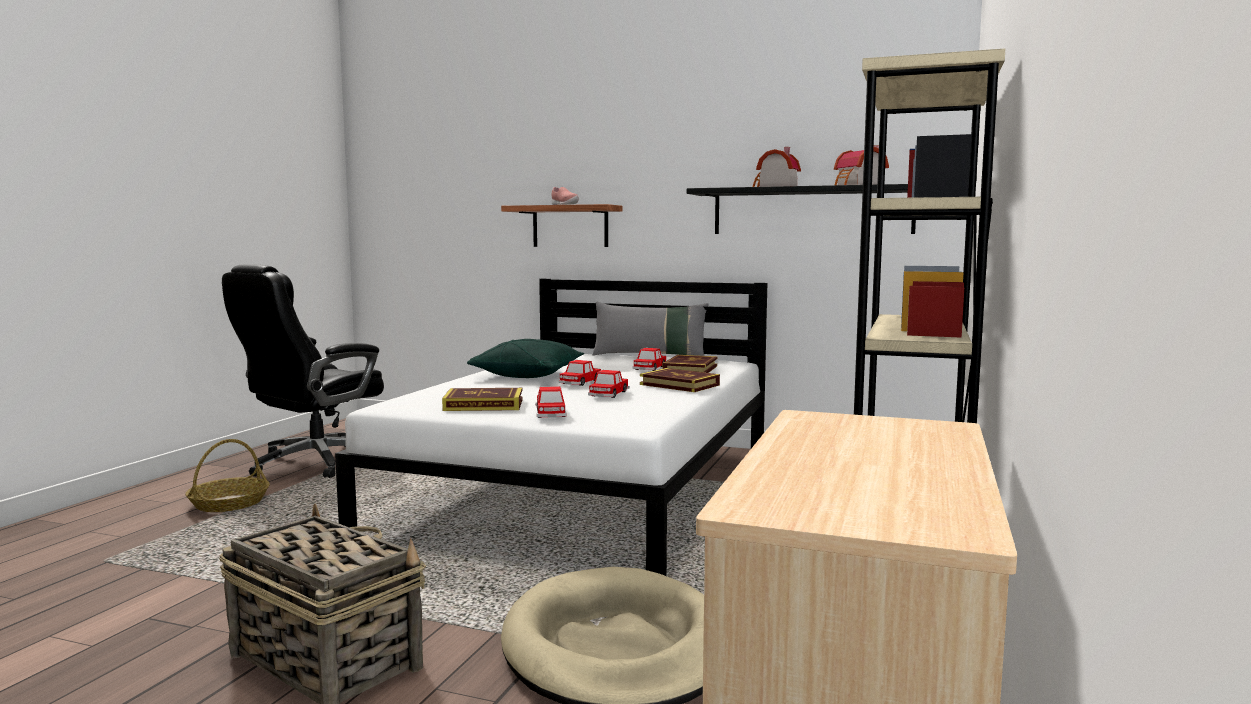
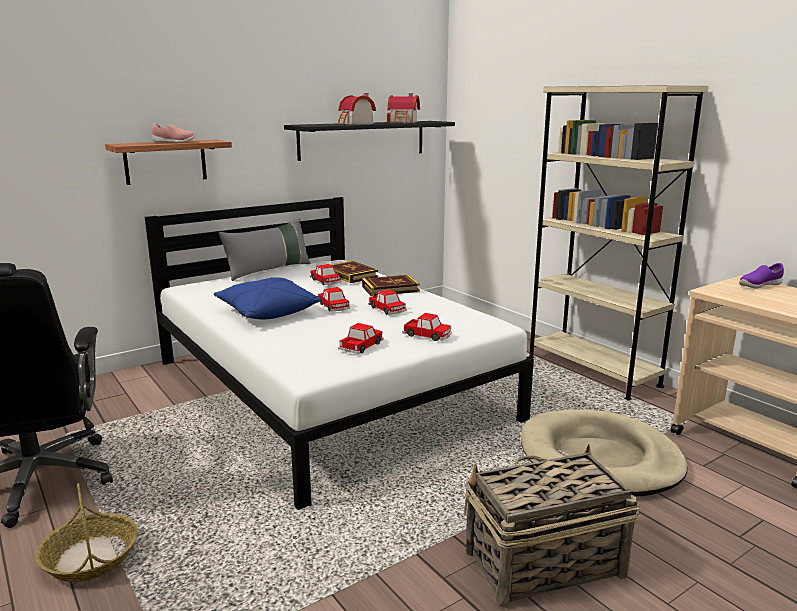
camera: 55 degrees left, 10 degrees up
book [442,388,523,411] -> toy car [338,323,384,354]
green pillow [467,339,584,378] -> blue pillow [214,277,321,319]
none -> purple shoe [739,263,784,289]

